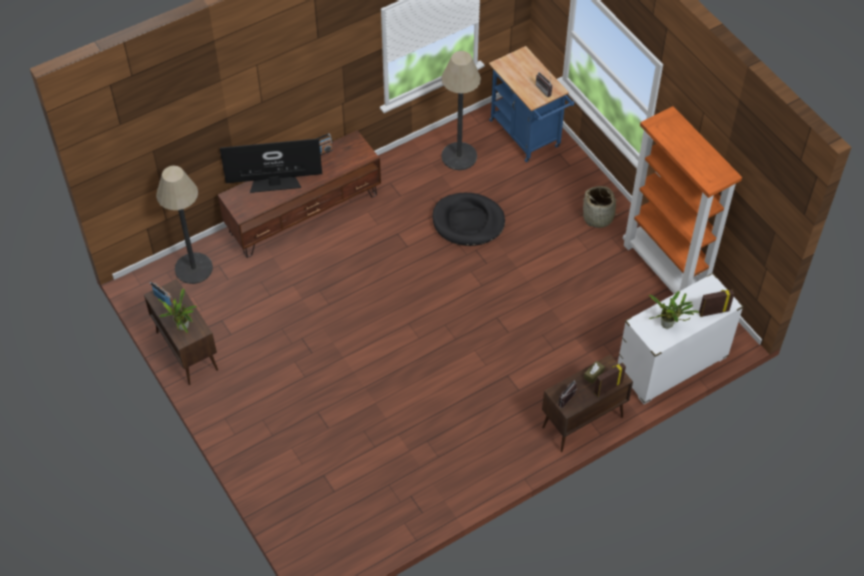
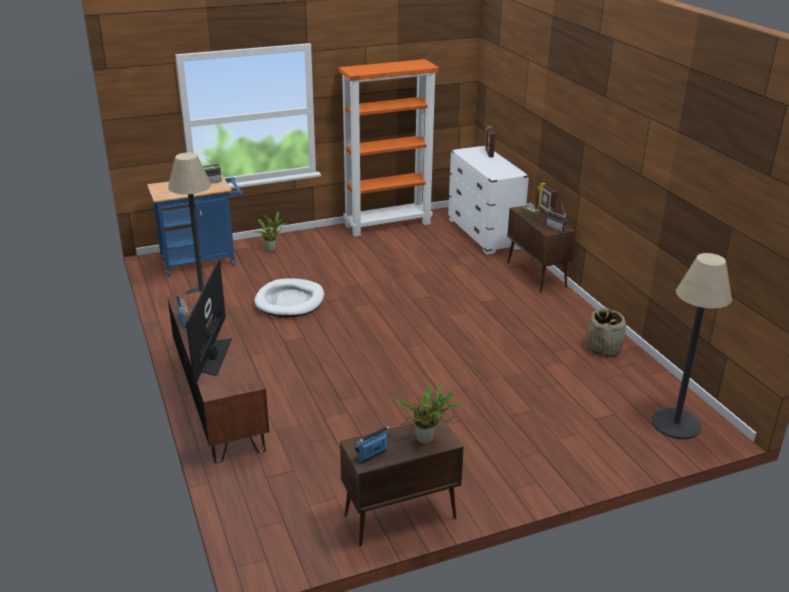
camera: 80 degrees left, 25 degrees down
floor lamp [156,166,213,284] -> floor lamp moved to [652,253,732,439]
black dog bed [432,193,505,246] -> white dog bed [254,279,324,318]
basket [579,186,624,228] -> basket moved to [585,308,626,357]
potted plant [649,291,700,329] -> potted plant moved to [252,212,287,252]

